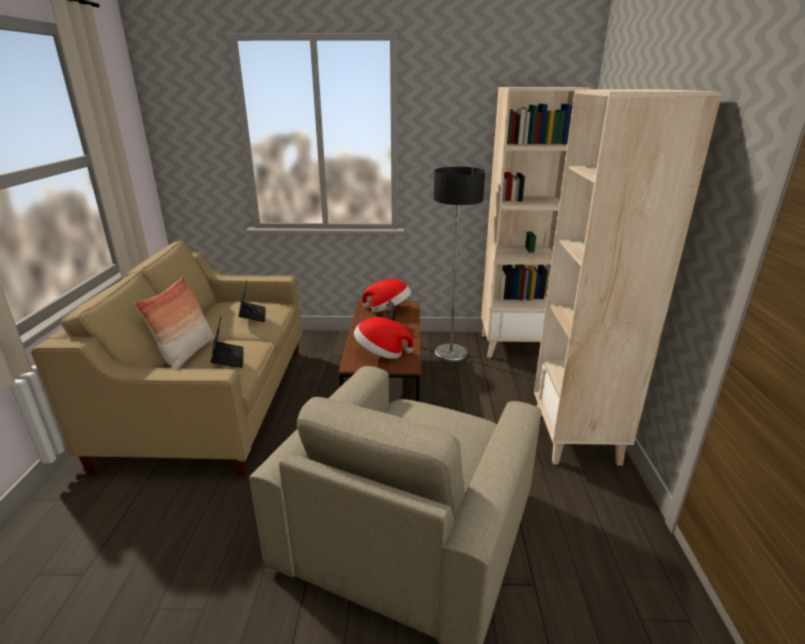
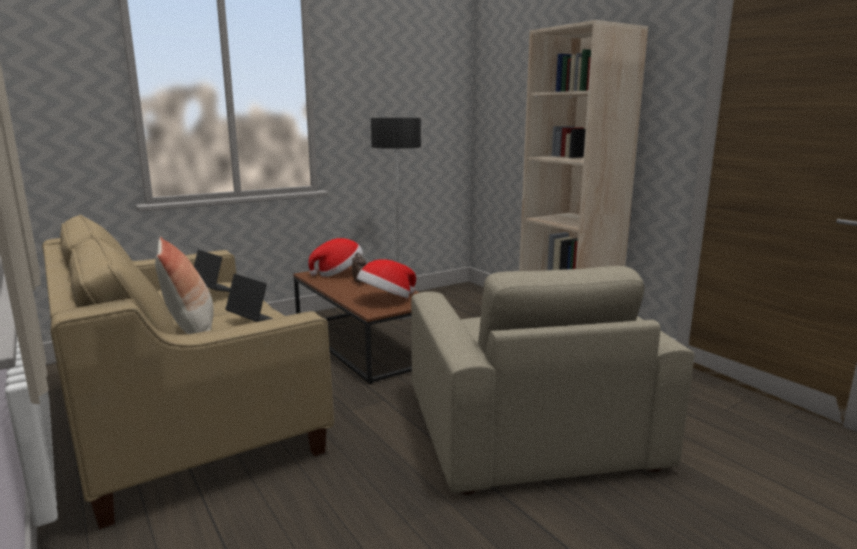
camera: 35 degrees left, 10 degrees down
beige bookcase [481,87,591,358] -> none

